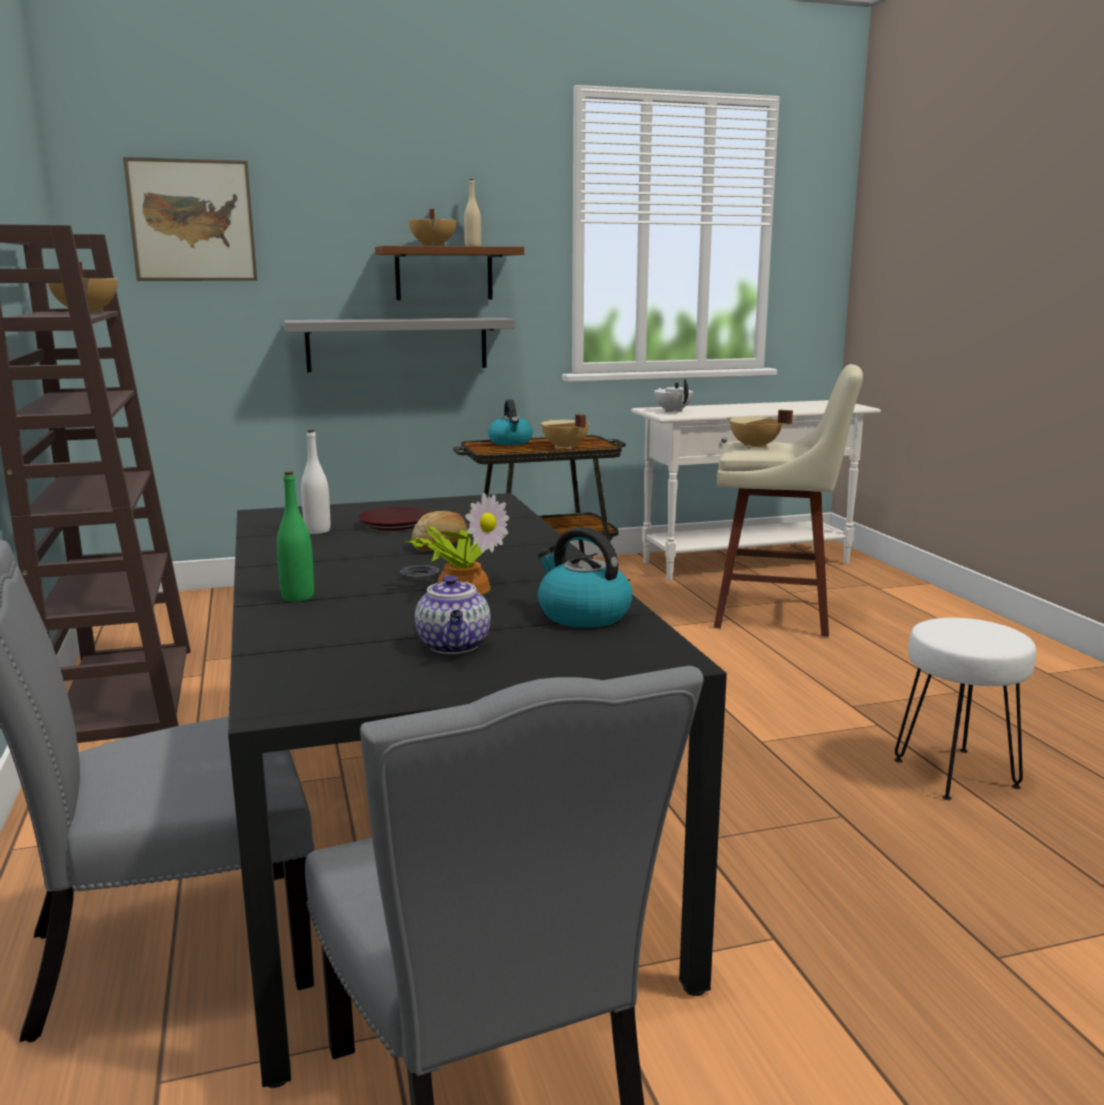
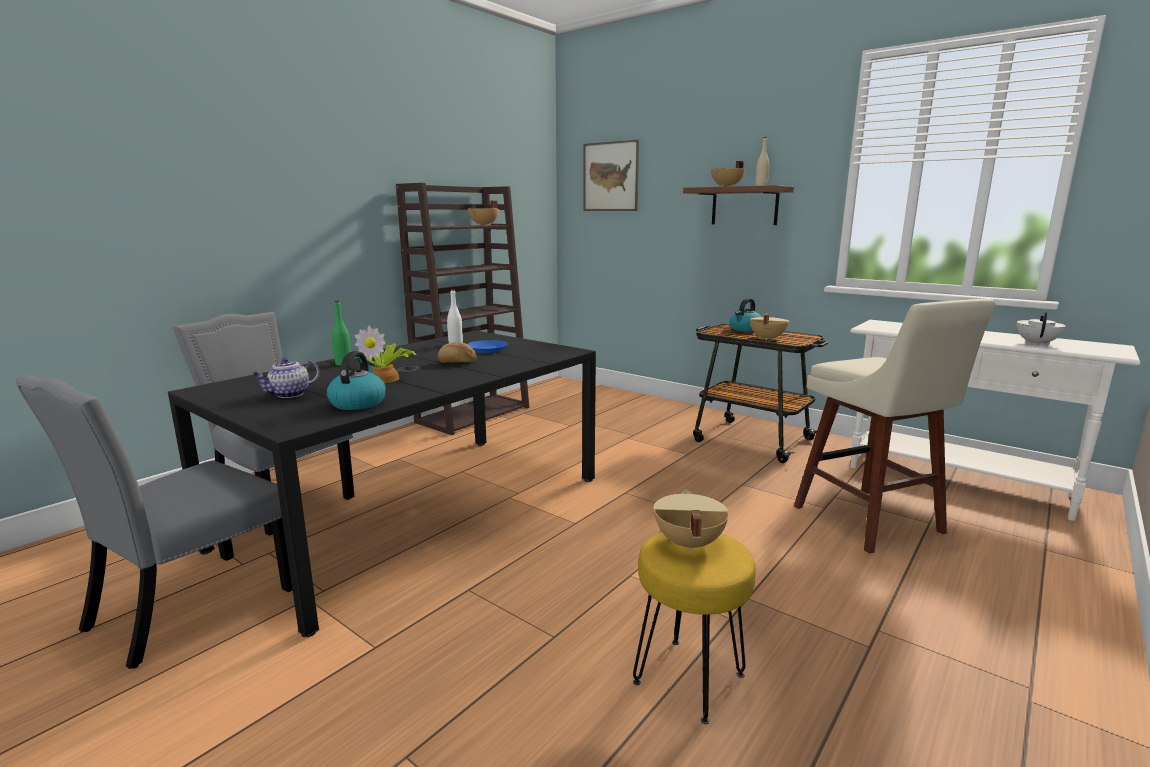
camera: 55 degrees right, 0 degrees up
grey shelf [284,317,515,372] -> none
brown plate [358,507,429,531] -> blue plate [468,340,508,353]
white teapot [654,379,693,413] -> white teapot moved to [1017,312,1066,346]
beige cooking pot [727,409,793,449] -> beige cooking pot moved to [654,490,729,552]
white stool [894,618,1036,800] -> yellow stool [633,532,756,724]

